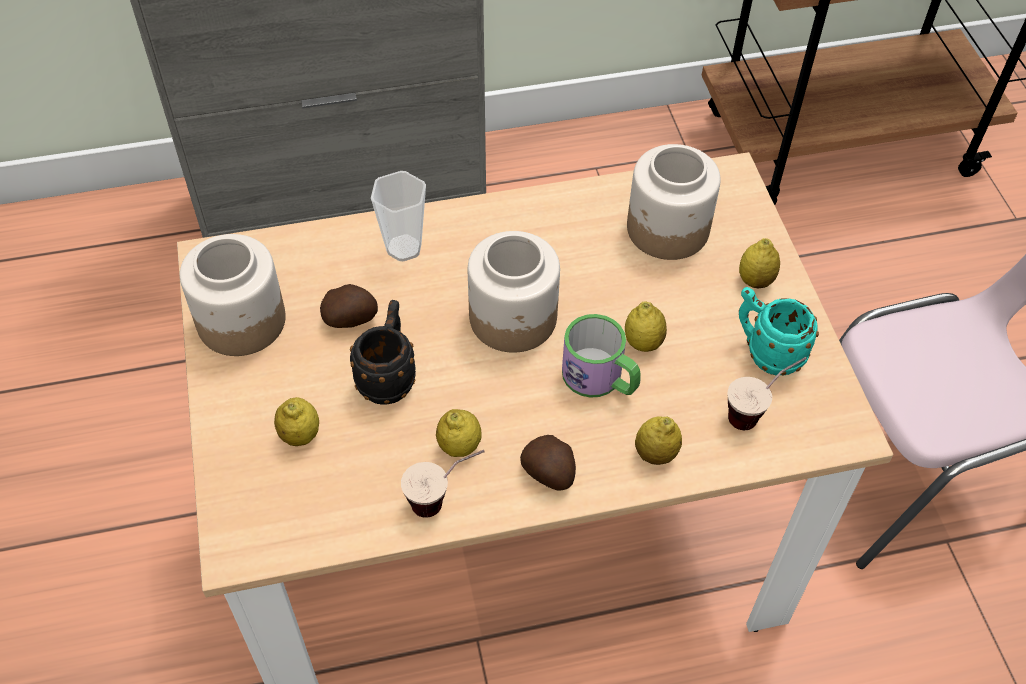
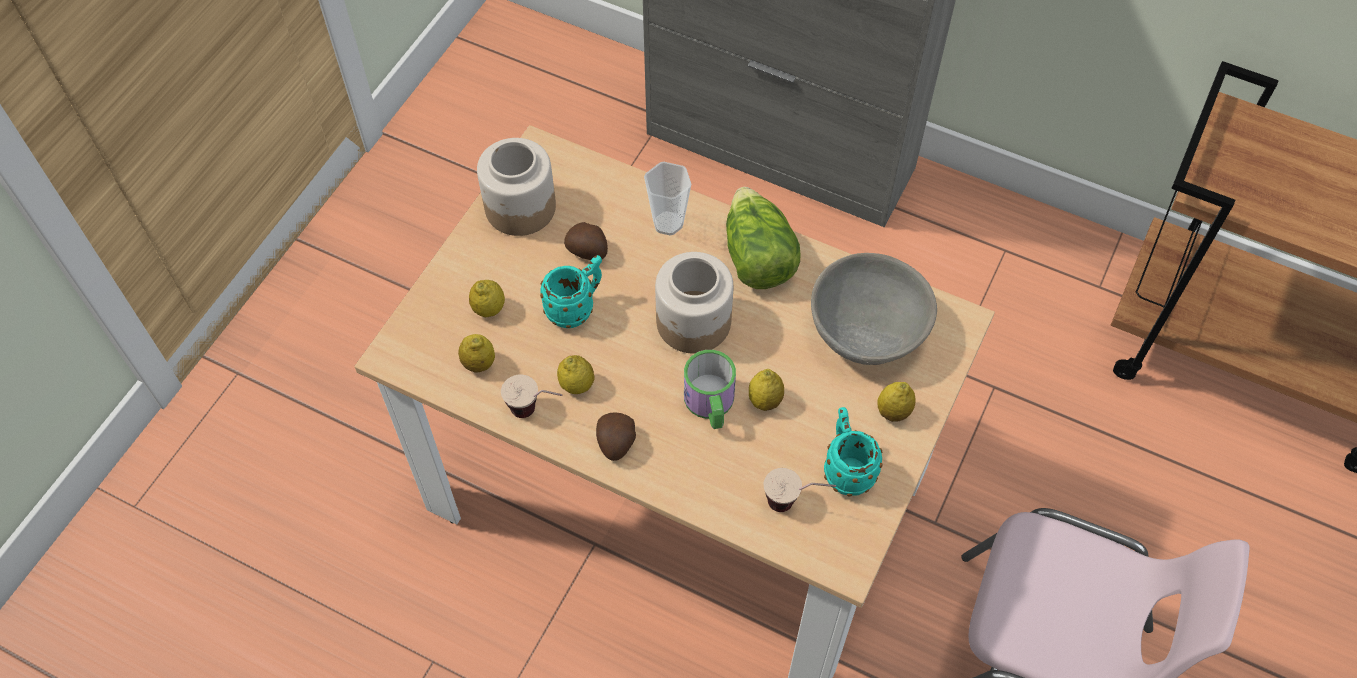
camera: 40 degrees right, 5 degrees up
black mug [350,300,416,405] -> turquoise mug [540,255,602,328]
jar [627,144,721,260] -> grey bowl [811,253,937,365]
lemon [635,416,682,465] -> lemon moved to [458,334,495,373]
none -> lettuce [726,187,801,289]

